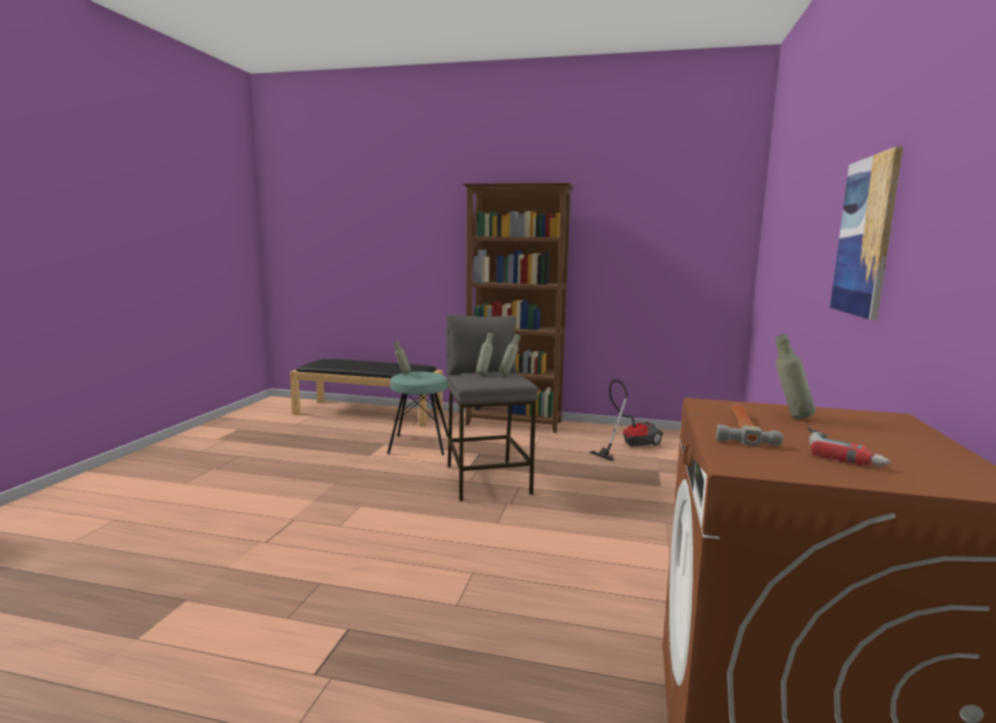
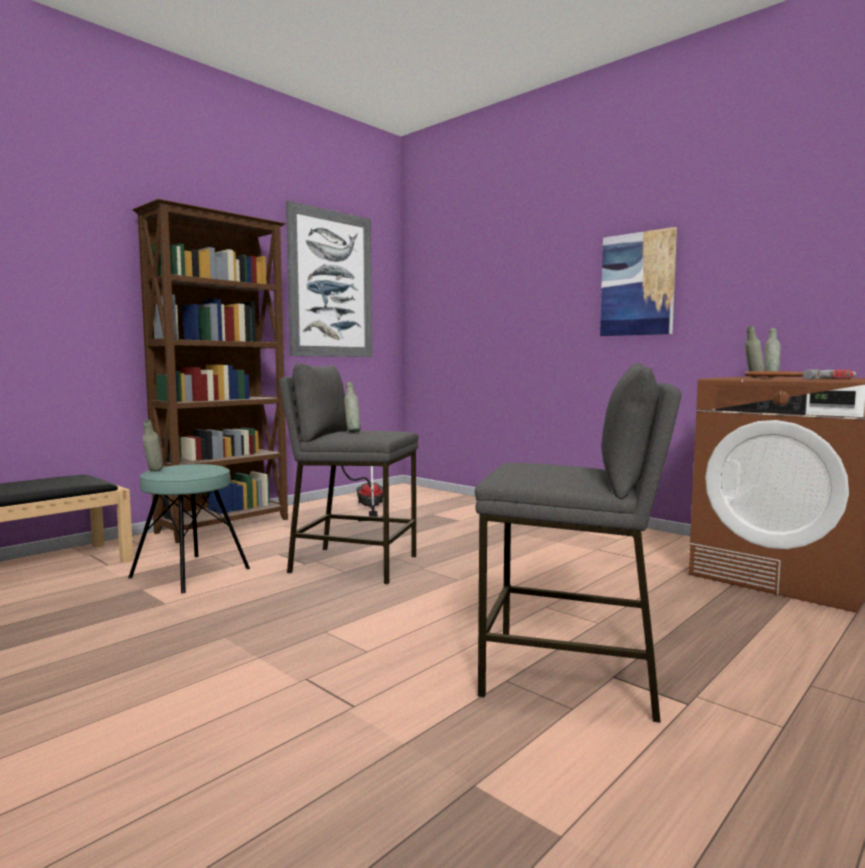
camera: 60 degrees left, 5 degrees down
grey bottle [499,334,520,375] -> grey bottle moved to [765,328,780,377]
none -> picture [286,201,372,357]
none -> grey stool [475,363,682,723]

